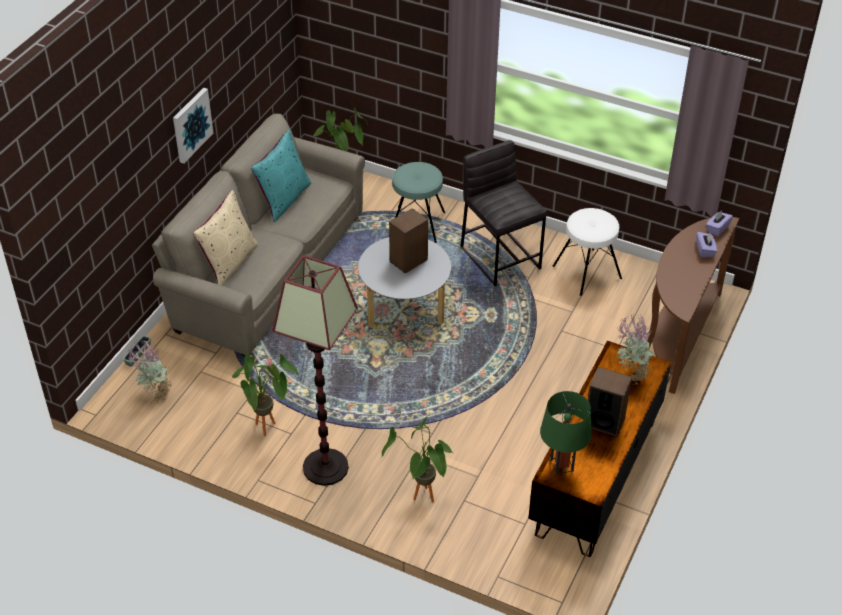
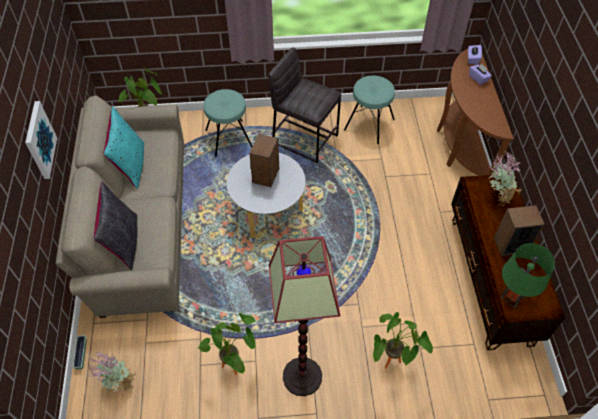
camera: 30 degrees left, 10 degrees up
beige pillow [193,190,258,286] -> black pillow [94,182,138,270]
white stool [553,208,622,296] -> turquoise stool [344,75,395,144]

